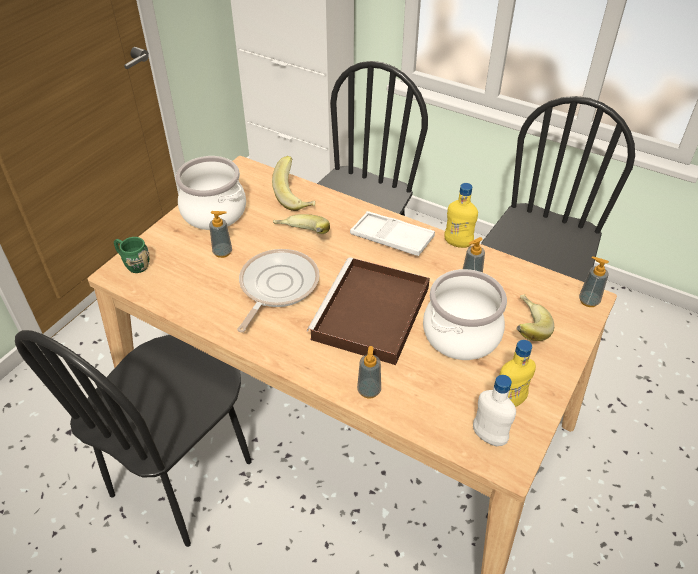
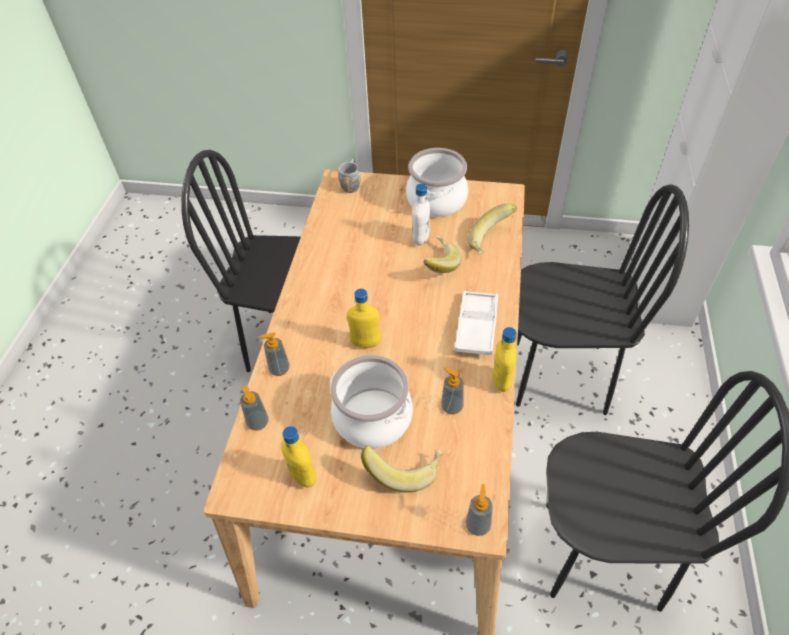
camera: 70 degrees right, 5 degrees up
green mug [114,237,149,273] -> grey mug [338,159,361,193]
soap dispenser [209,211,232,258] -> soap dispenser moved to [240,385,269,431]
frying pan [237,249,319,333] -> none
brown tray [307,257,430,365] -> yellow bottle [347,289,381,348]
white bottle [473,375,516,446] -> white bottle moved to [412,184,430,246]

